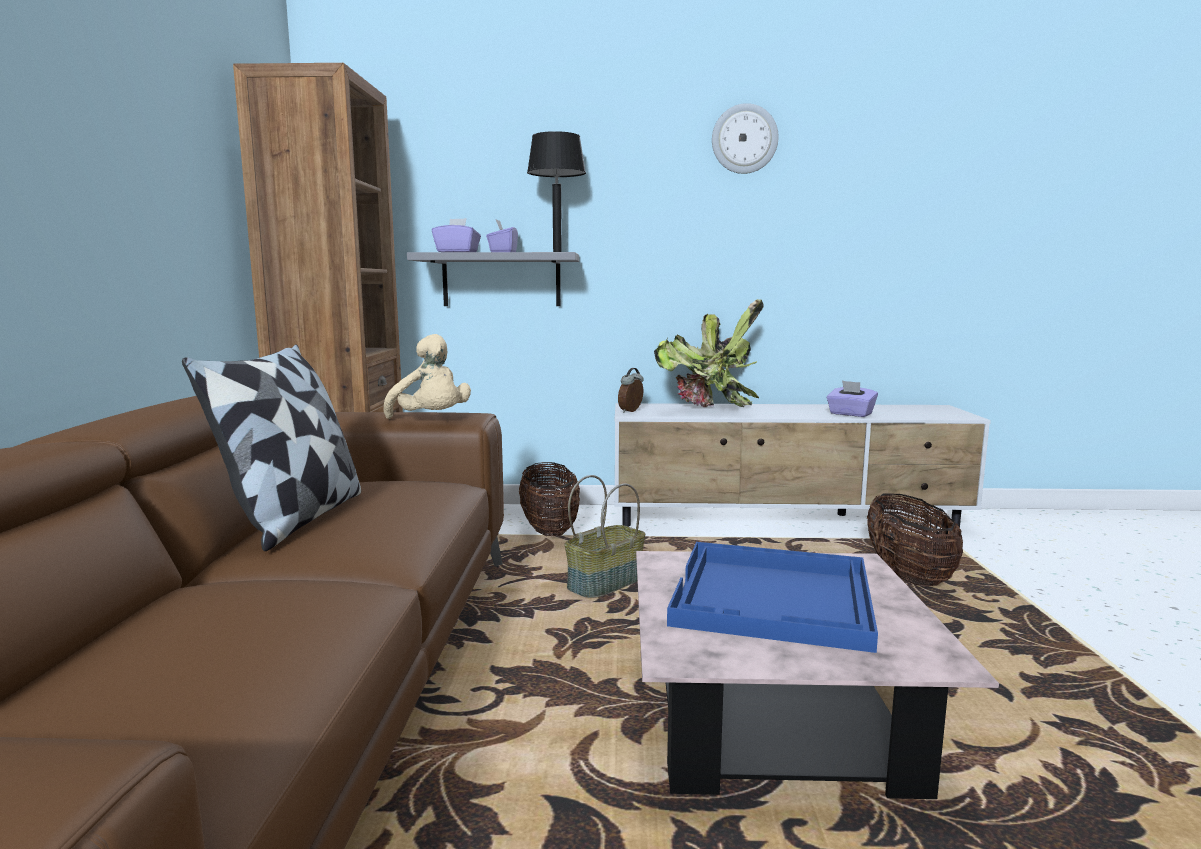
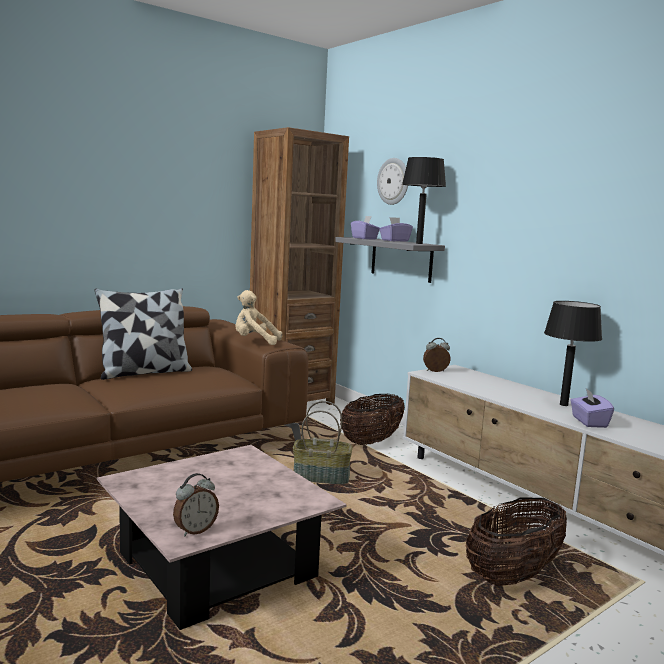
camera: 50 degrees right, 0 degrees up
beige plush toy [383,334,471,419] -> beige plush toy turned 90 degrees clockwise [235,290,282,345]
potted plant [654,299,764,407] -> none
blue tray [667,542,878,653] -> none
wall clock [712,103,779,174] -> wall clock moved to [377,158,408,205]
none -> alarm clock [173,473,219,536]
none -> black table lamp [544,301,602,406]

